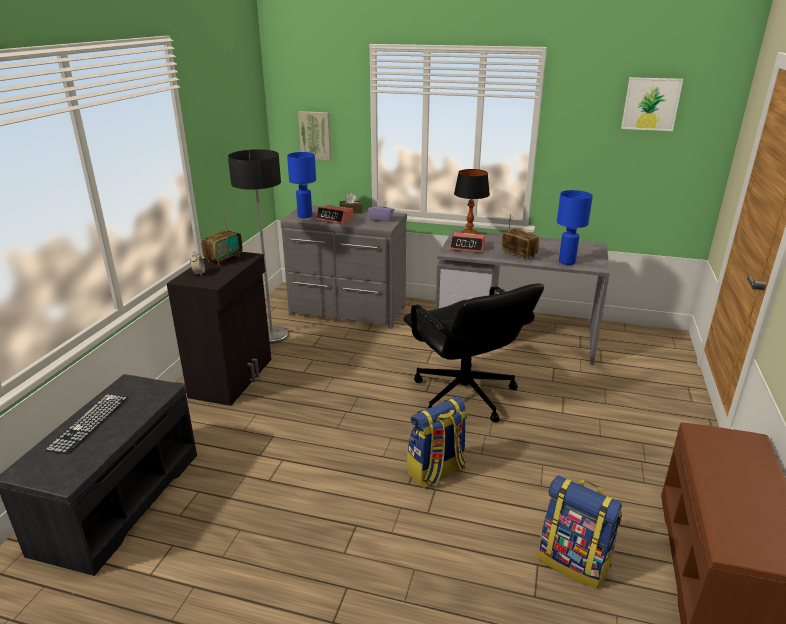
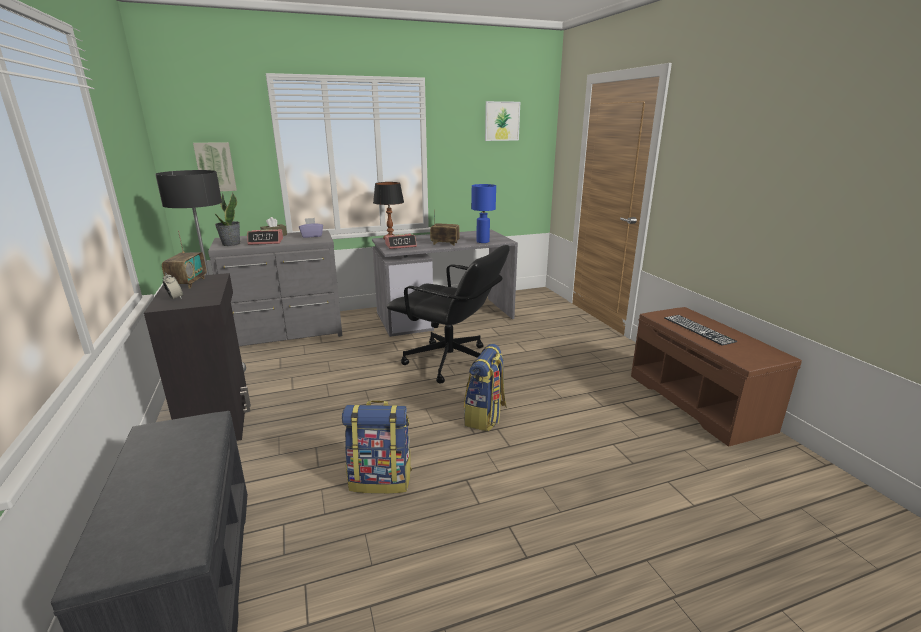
camera: 35 degrees left, 5 degrees down
keyboard [45,394,128,454] -> keyboard moved to [664,315,738,346]
blue table lamp [287,152,316,218] -> potted plant [215,193,240,246]
backpack [538,476,622,589] -> backpack moved to [342,400,412,494]

